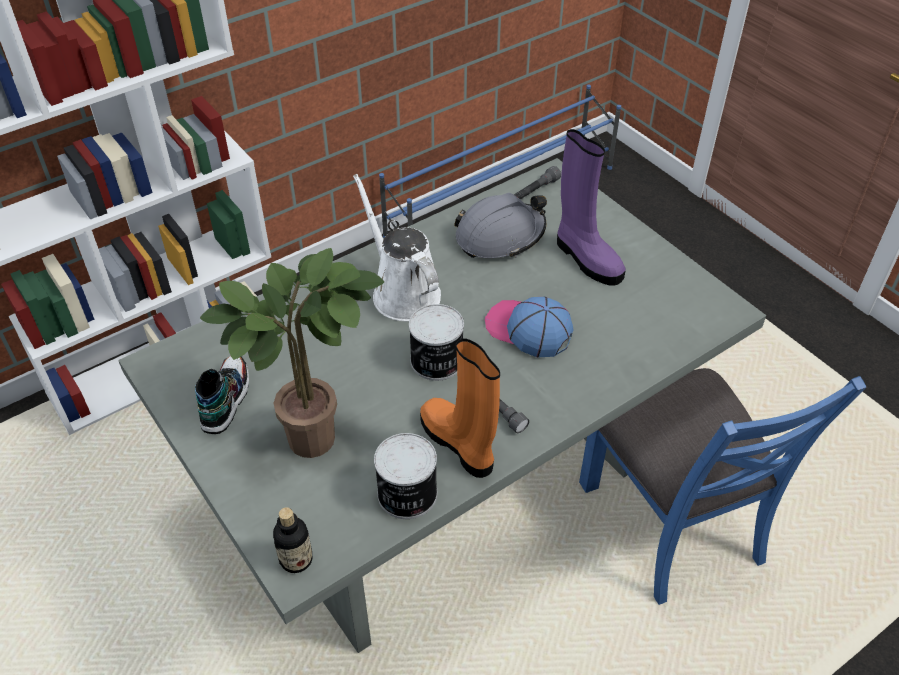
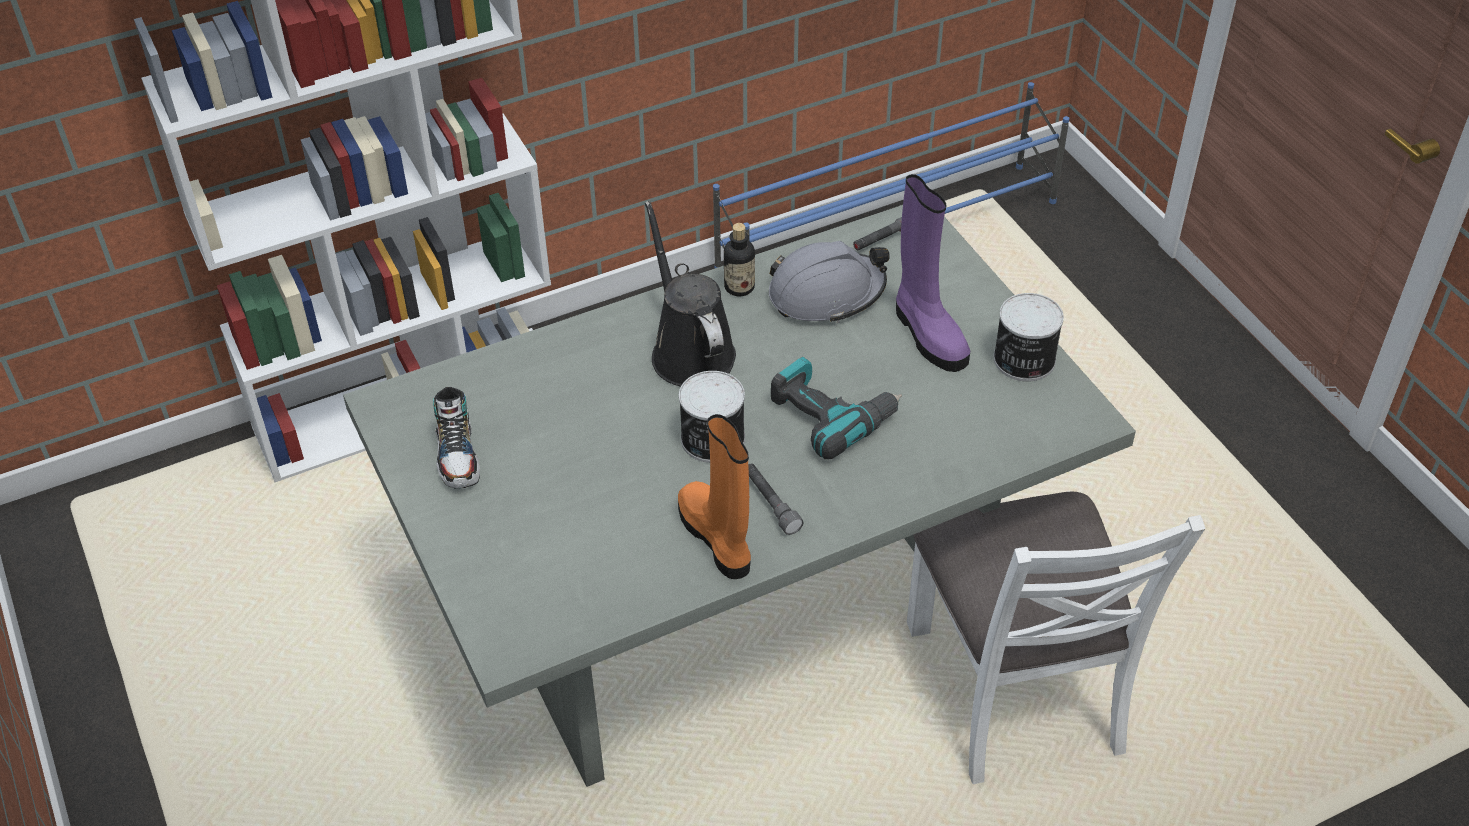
camera: 10 degrees right, 0 degrees up
shoe [195,356,249,434] -> shoe turned 150 degrees clockwise [433,387,480,488]
potted plant [200,248,384,458] -> none
bottle [273,507,312,573] -> bottle moved to [724,223,755,296]
white watering can [353,174,441,321] -> black watering can [645,201,736,387]
can [374,433,437,519] -> can moved to [993,293,1064,382]
cap [485,297,574,358] -> power drill [771,357,902,459]
blue chair [579,368,866,605] -> white chair [907,492,1205,784]

